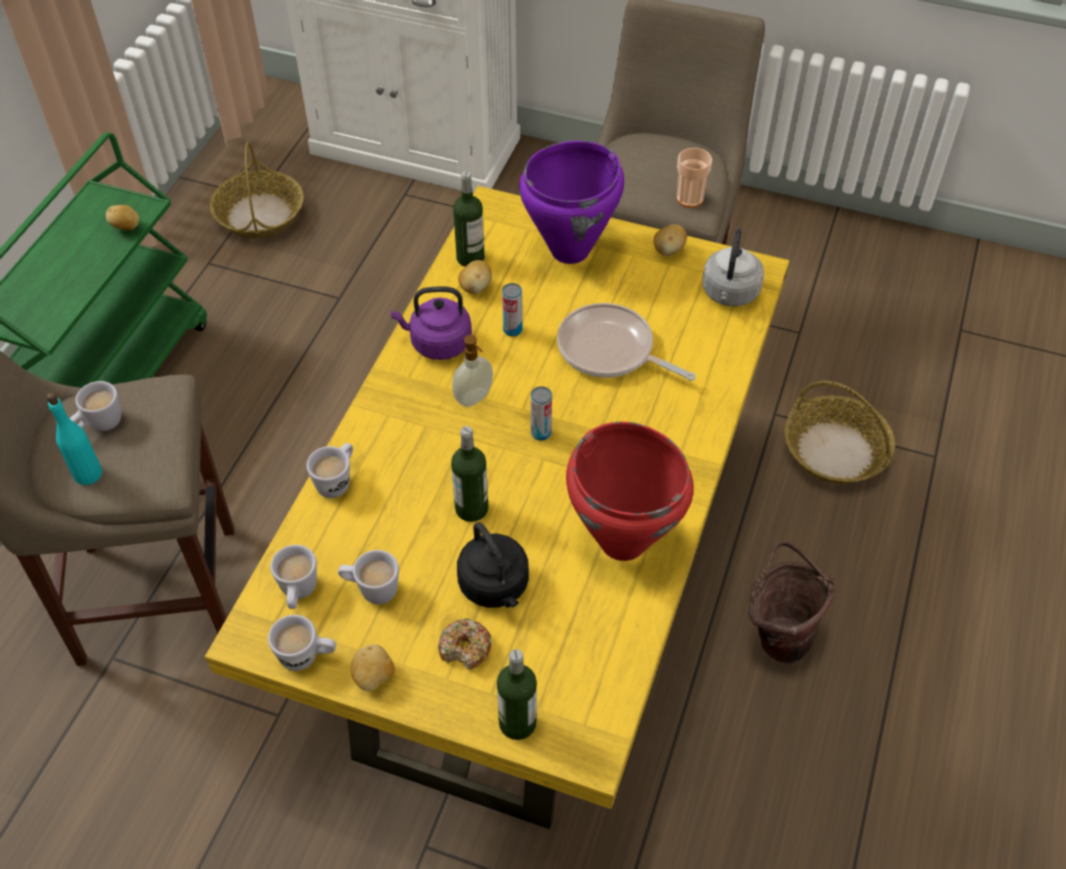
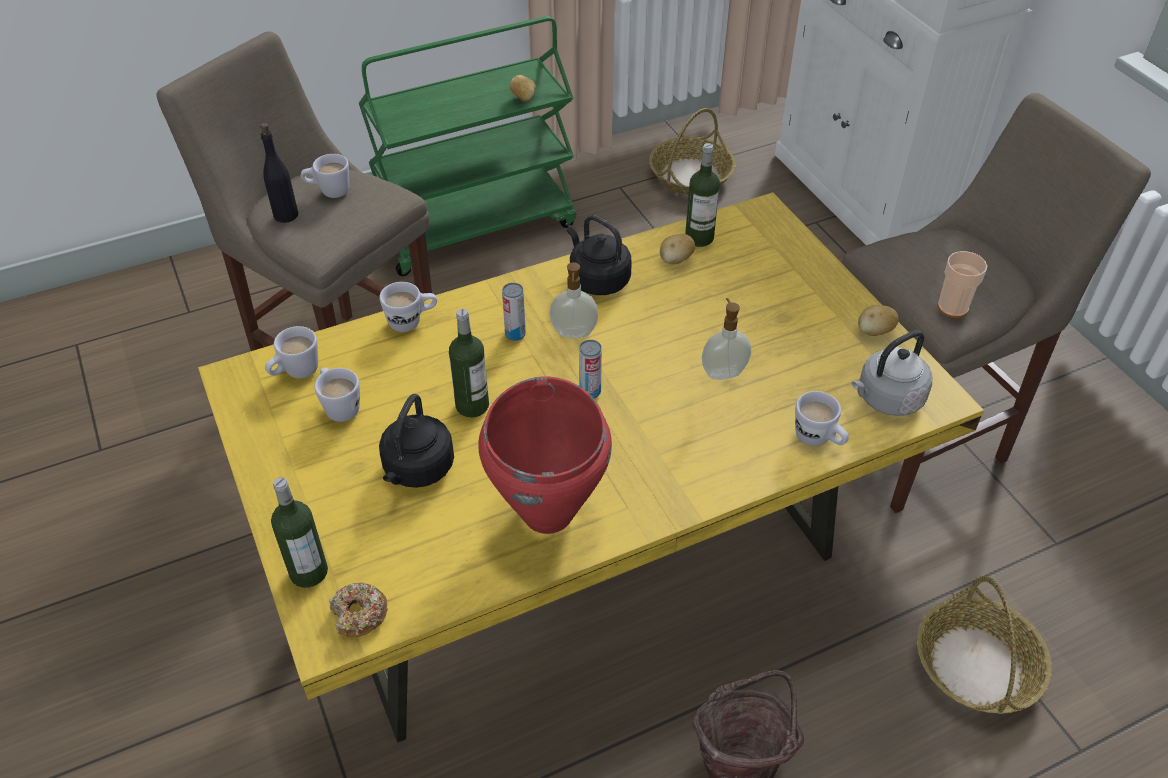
camera: 45 degrees right, 5 degrees down
turquoise bottle [47,393,102,485] -> black bottle [260,123,298,223]
white mug [268,615,336,671] -> white mug moved to [795,391,849,446]
potato [351,645,395,691] -> none
purple kettle [390,286,472,360] -> black kettle [567,215,632,295]
donut [438,618,491,670] -> donut moved to [329,582,388,637]
can [502,283,523,337] -> can moved to [502,283,526,341]
purple cooking pot [519,141,624,264] -> none
frying pan [557,303,696,381] -> soap dispenser [702,298,751,380]

